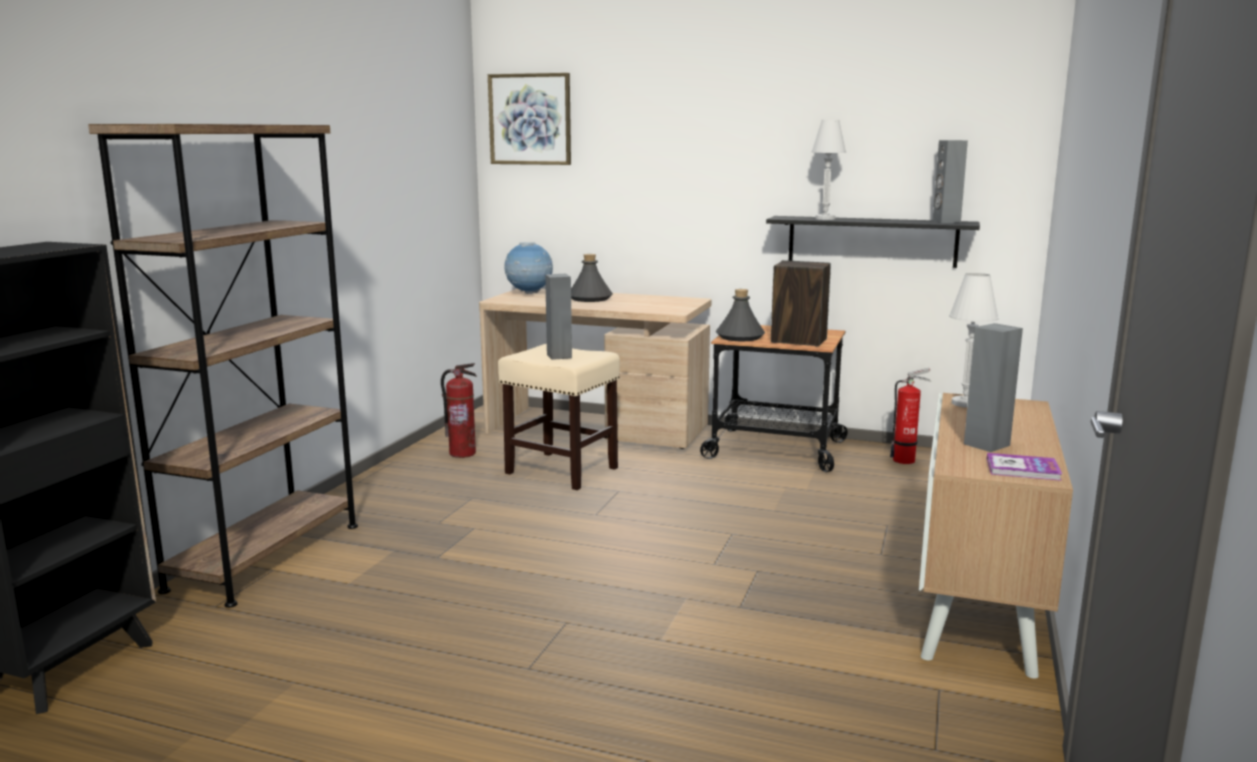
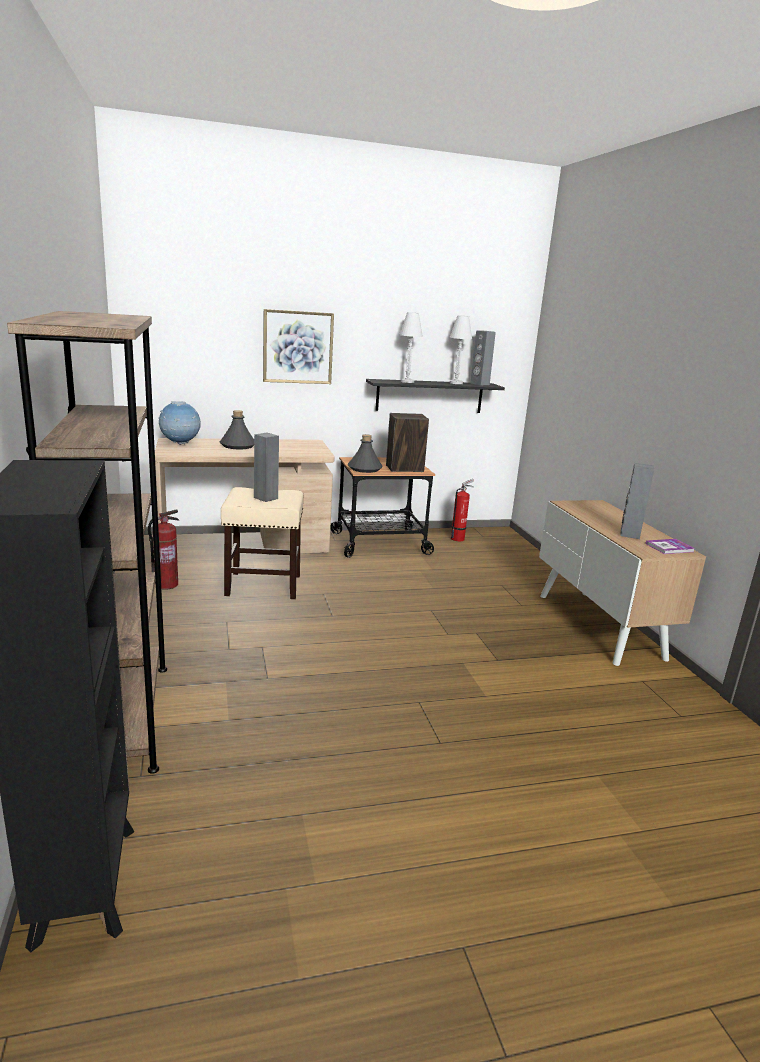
camera: 35 degrees left, 5 degrees up
picture [488,73,571,165] -> picture moved to [263,309,334,384]
white table lamp [949,273,999,408] -> white table lamp moved to [449,315,472,384]

